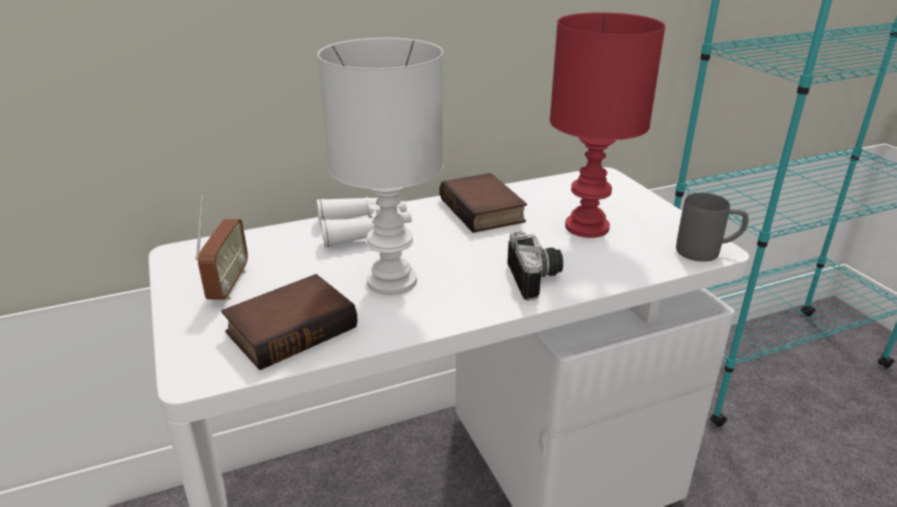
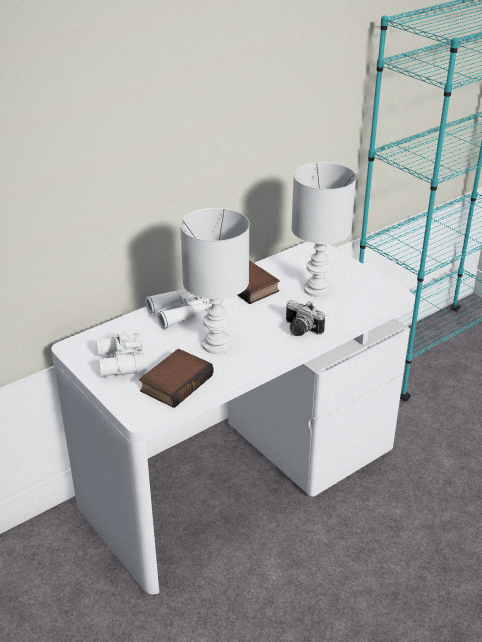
camera: 15 degrees left, 5 degrees up
radio [195,193,248,300] -> white binoculars [96,329,147,377]
camera [507,230,563,301] -> camera turned 150 degrees clockwise [286,300,325,336]
red table lamp [550,12,666,238] -> white table lamp [291,162,356,297]
grey mug [676,193,749,262] -> none

